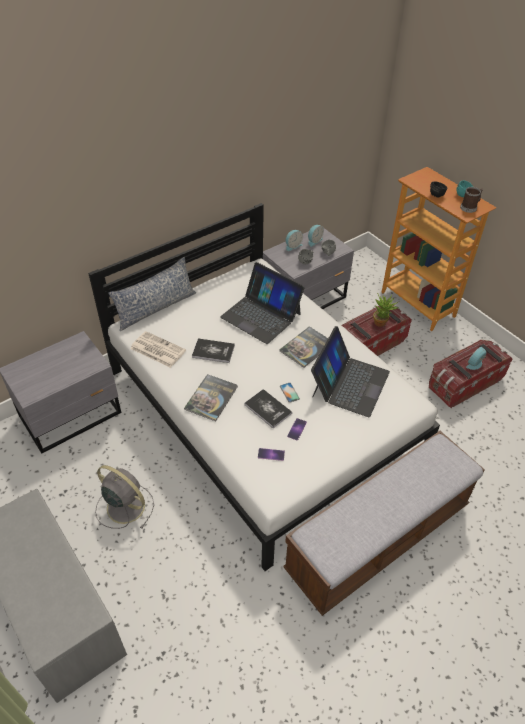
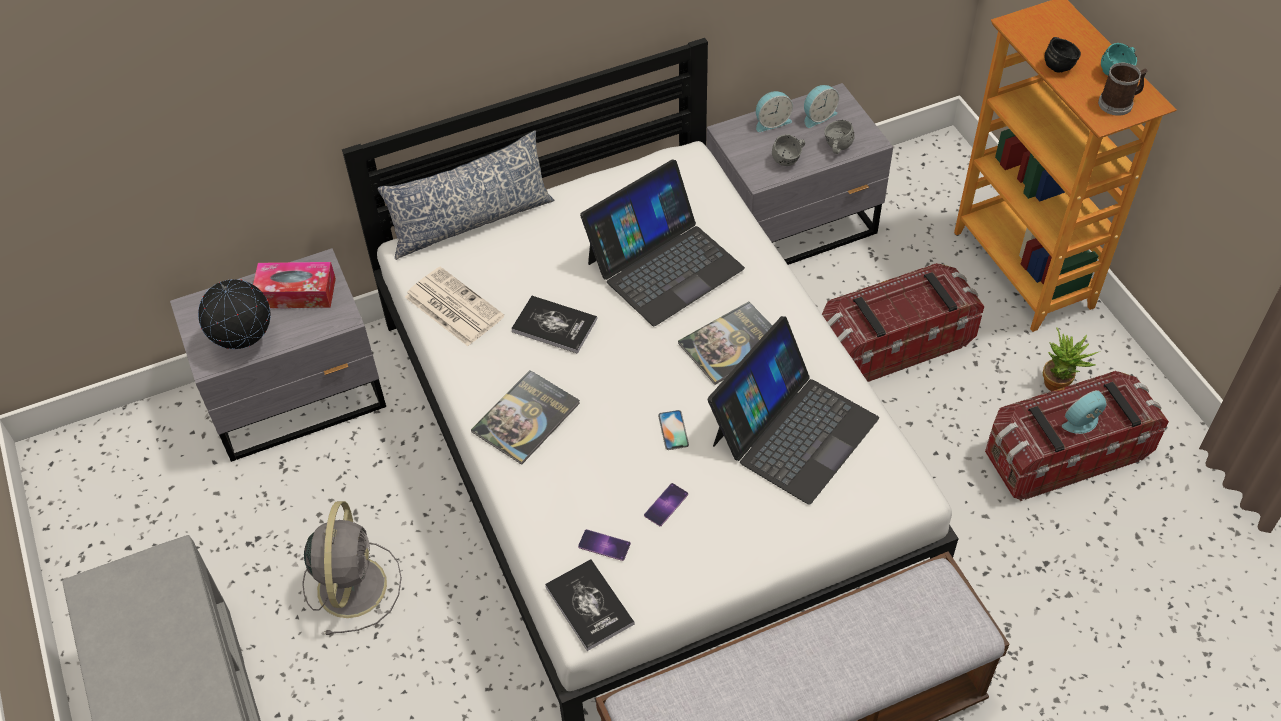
camera: 15 degrees right, 5 degrees up
grey fan [95,465,154,529] -> grey fan turned 45 degrees clockwise [302,501,402,635]
laptop [220,262,305,344] -> laptop turned 90 degrees counterclockwise [580,159,745,326]
book [244,389,292,428] -> book moved to [545,559,635,651]
potted plant [373,293,399,327] -> potted plant moved to [1043,328,1101,391]
none -> globe [198,279,271,349]
none -> tissue box [253,262,336,308]

